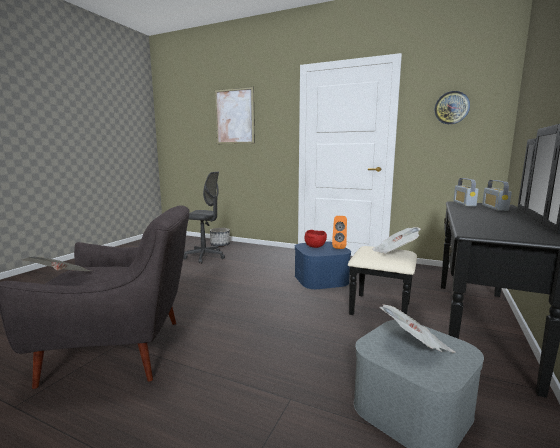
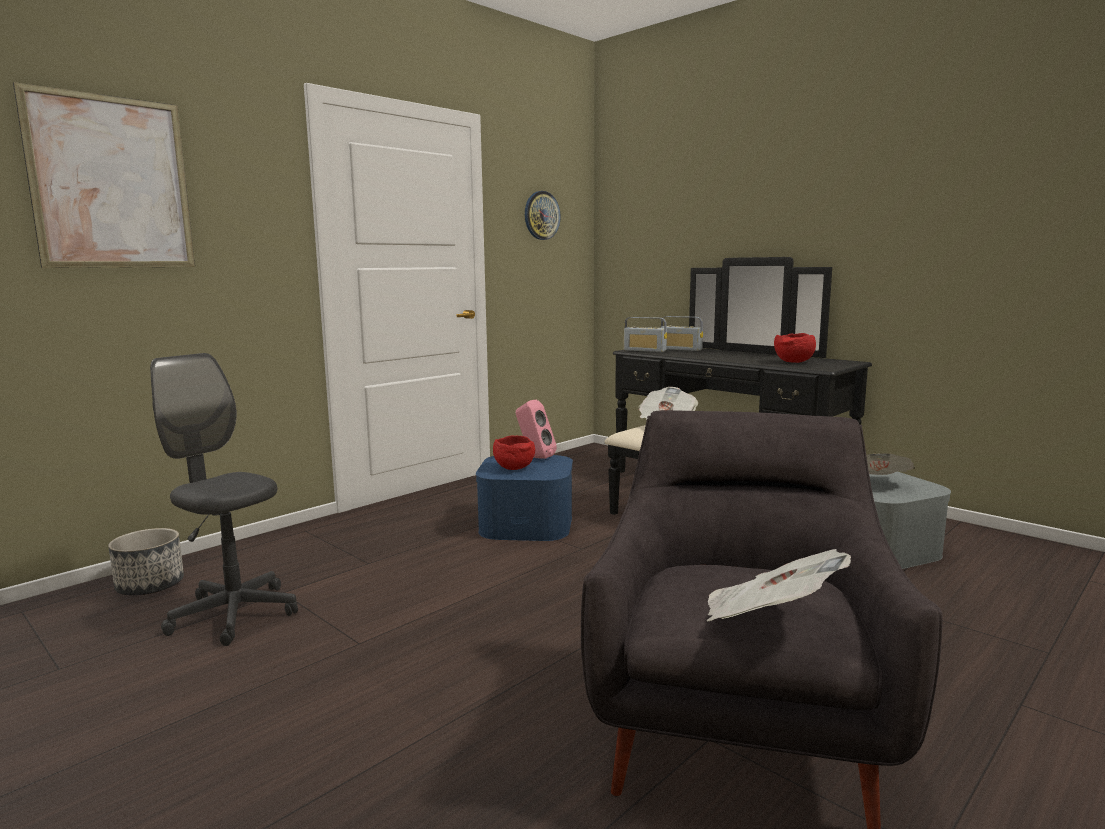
camera: 70 degrees left, 0 degrees up
grey office chair [183,171,225,264] -> grey office chair turned 90 degrees counterclockwise [150,353,298,646]
orange speaker [332,216,347,249] -> pink speaker [516,400,557,459]
none -> red bowl [774,333,816,363]

